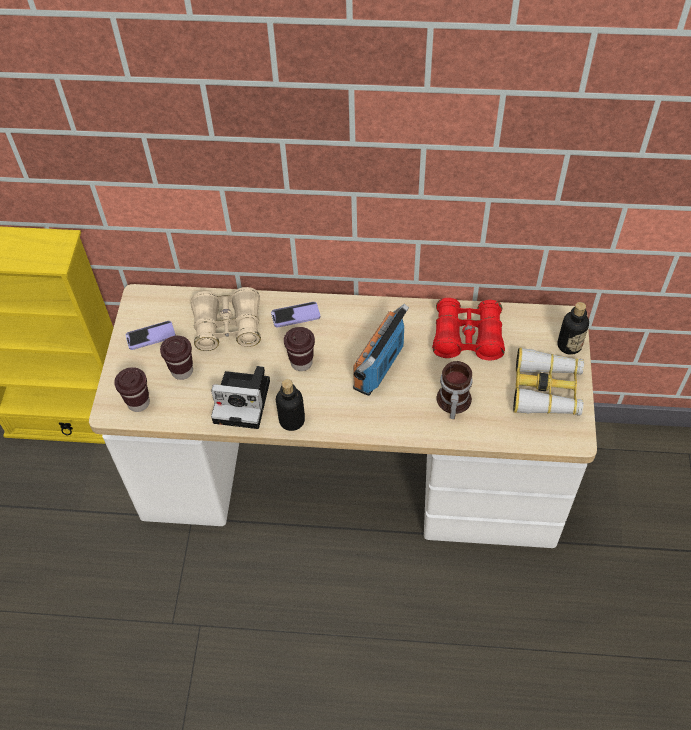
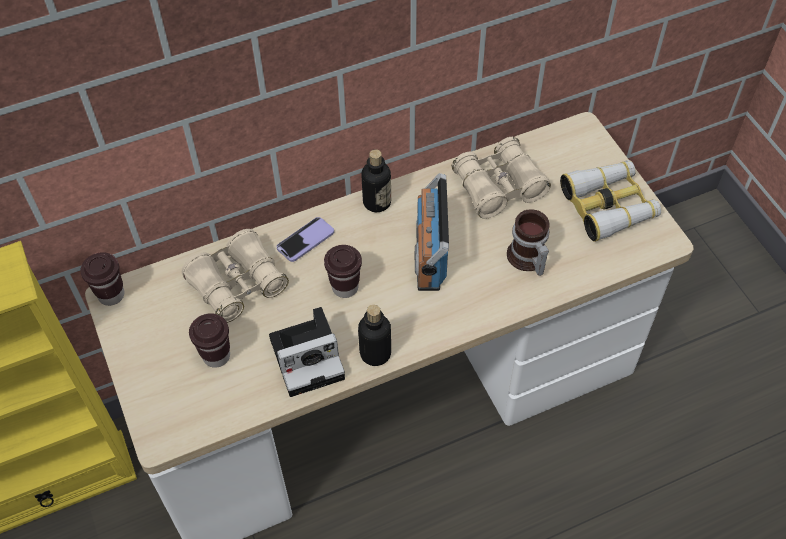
camera: 30 degrees left, 0 degrees up
brown cup [114,367,150,412] -> brown cup moved to [80,252,124,306]
phone [125,321,176,350] -> none
red binoculars [432,298,505,361] -> beige binoculars [452,137,551,219]
bottle [557,302,589,355] -> bottle moved to [361,149,391,212]

